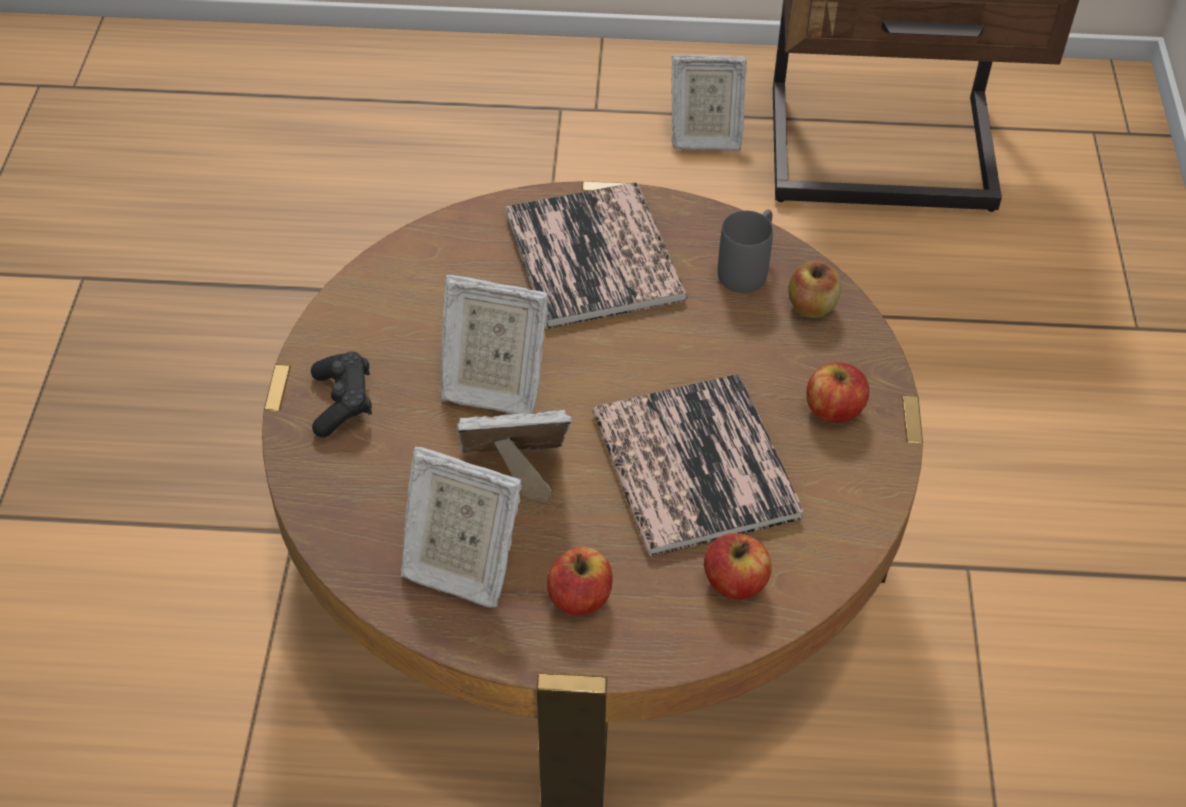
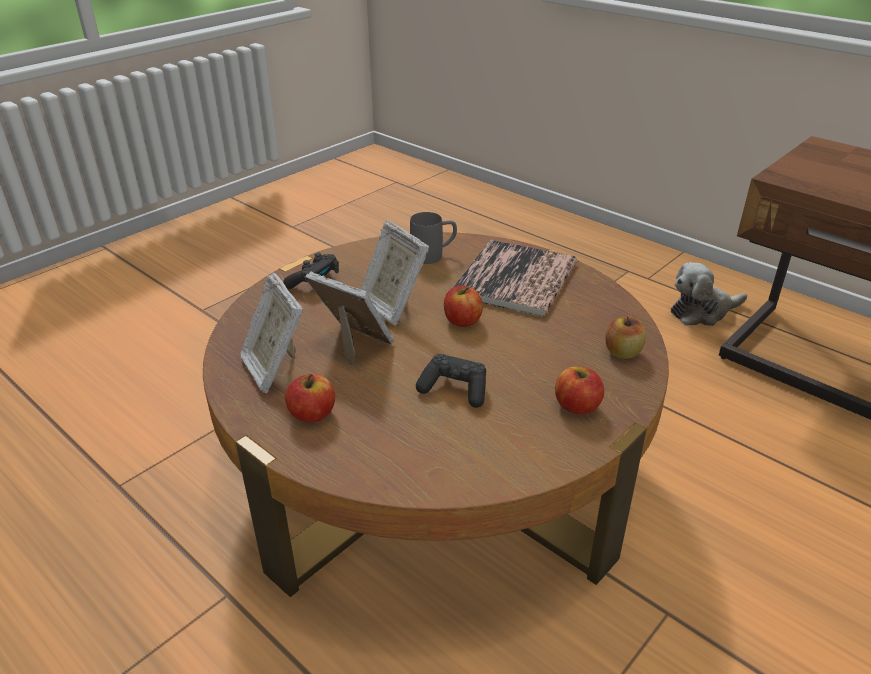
camera: 40 degrees right, 15 degrees down
book [593,374,804,557] -> black game controller [416,354,486,408]
picture frame [671,55,747,151] -> plush toy [671,262,747,326]
apple [704,533,772,599] -> apple moved to [444,286,483,327]
grey mug [718,209,773,293] -> grey mug moved to [410,212,457,264]

